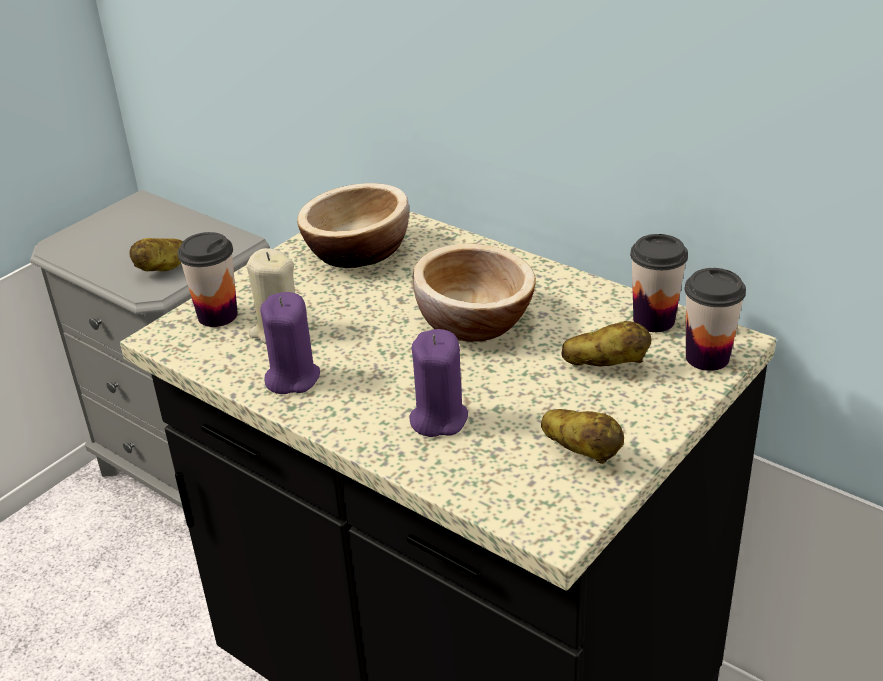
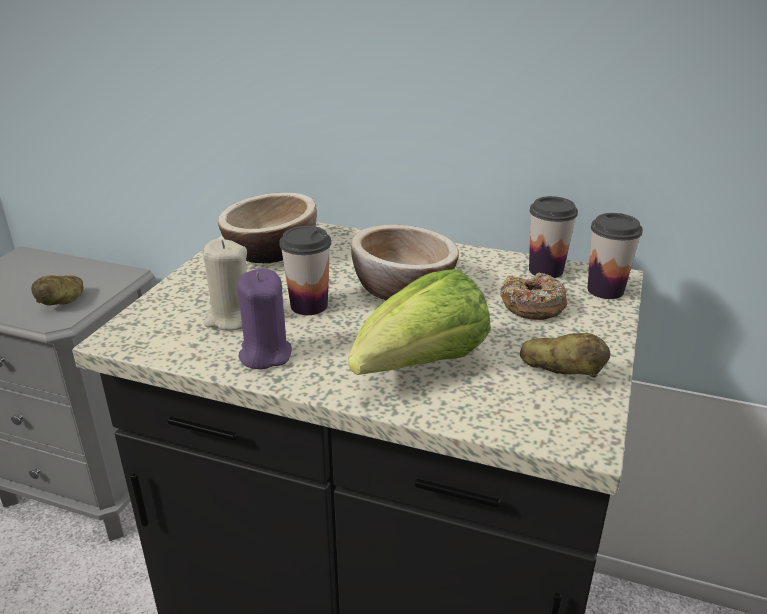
camera: 20 degrees left, 5 degrees down
cup [178,232,238,327] -> cup moved to [279,226,331,315]
purple candle [409,329,468,437] -> lettuce [348,269,491,375]
potato [562,321,652,366] -> donut [500,273,567,320]

